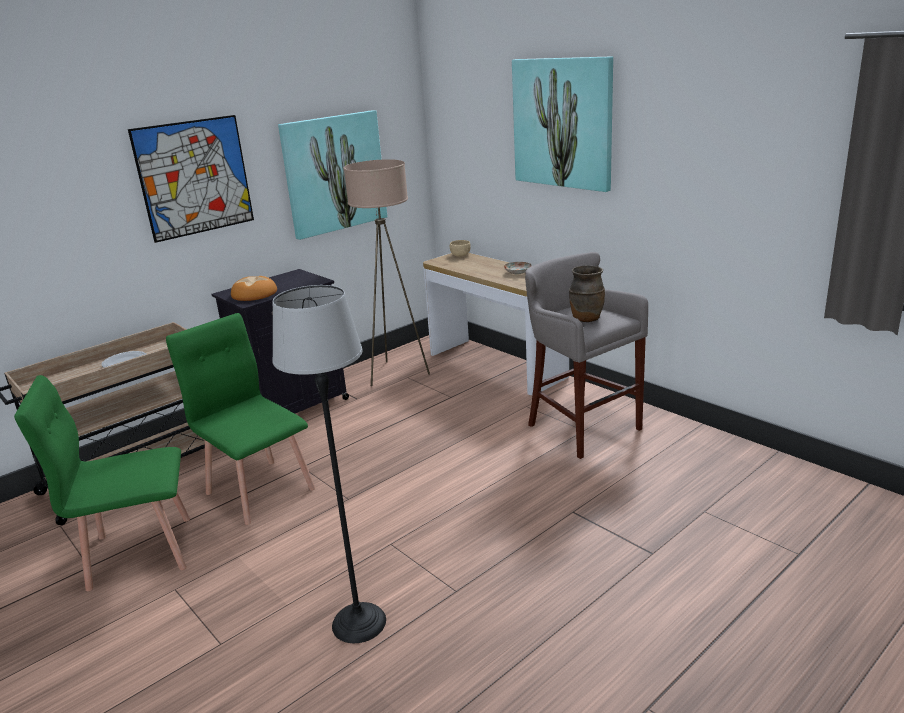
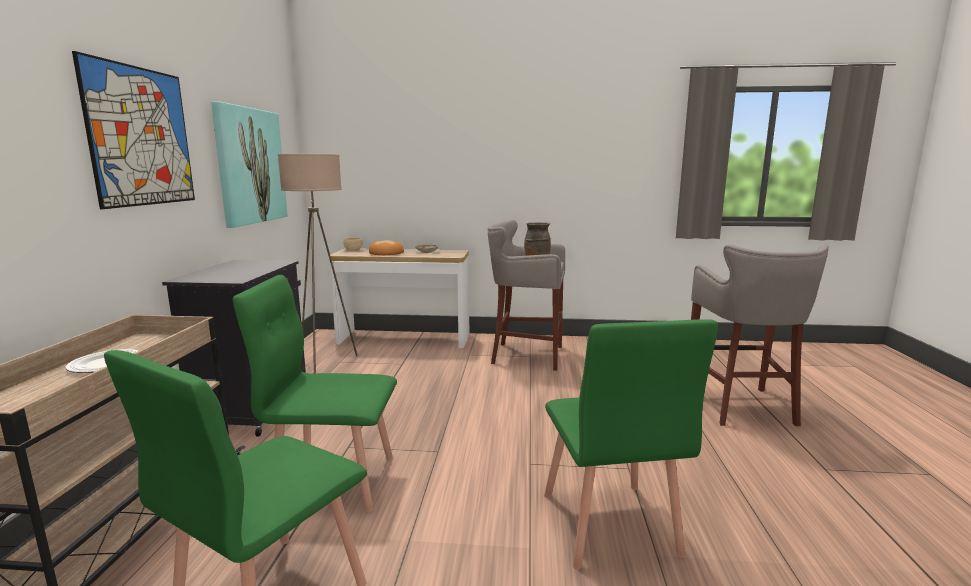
camera: 45 degrees left, 10 degrees down
bread [231,276,277,301] -> bread moved to [369,240,404,255]
floor lamp [272,285,386,643] -> green chair [544,319,718,569]
picture [512,56,613,192] -> none
none -> grey stool [691,245,829,426]

